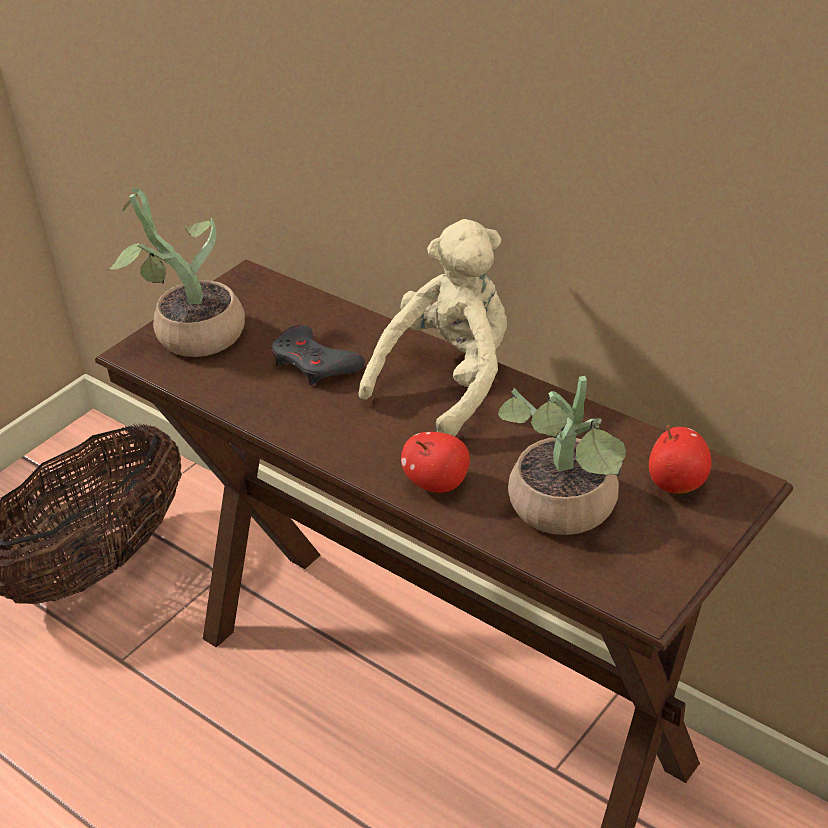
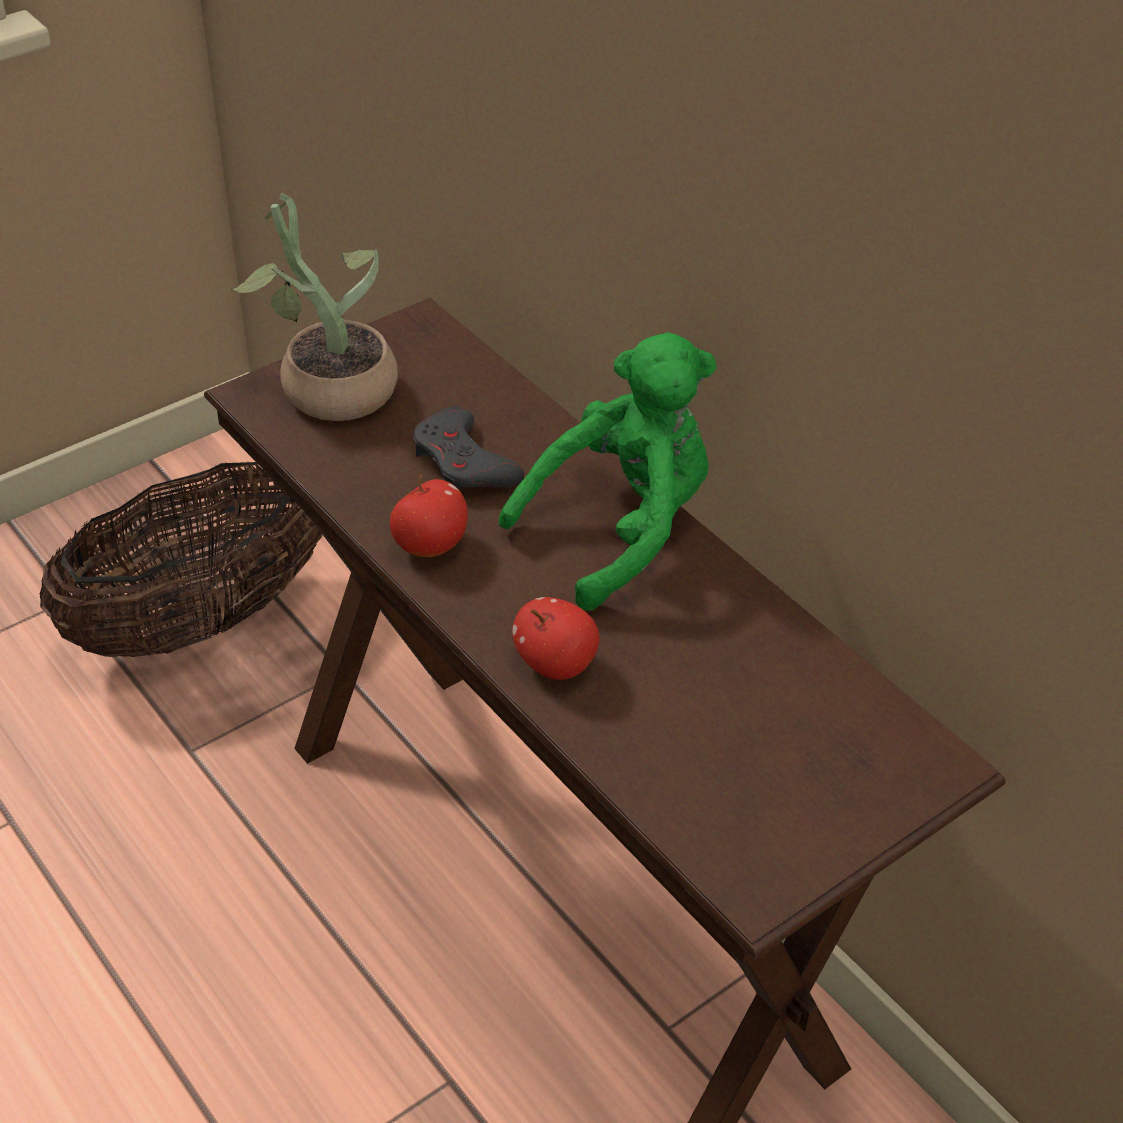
camera: 10 degrees right, 5 degrees up
beige plush toy [359,219,507,436] -> green plush toy [498,332,717,611]
potted plant [498,376,626,535] -> none
apple [649,425,711,494] -> apple moved to [390,474,468,557]

